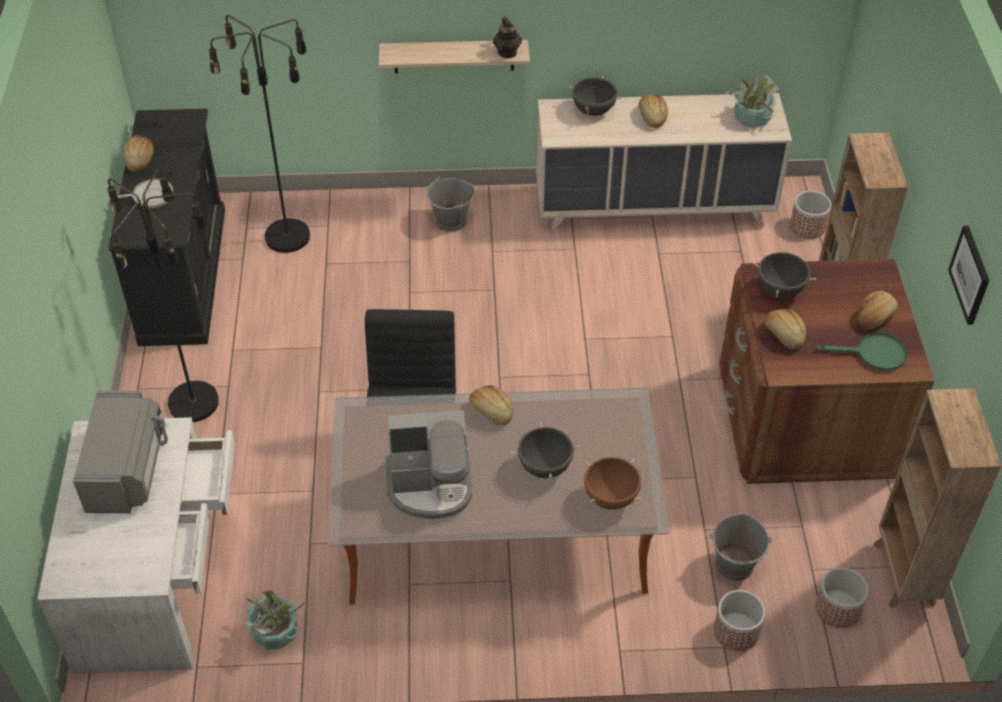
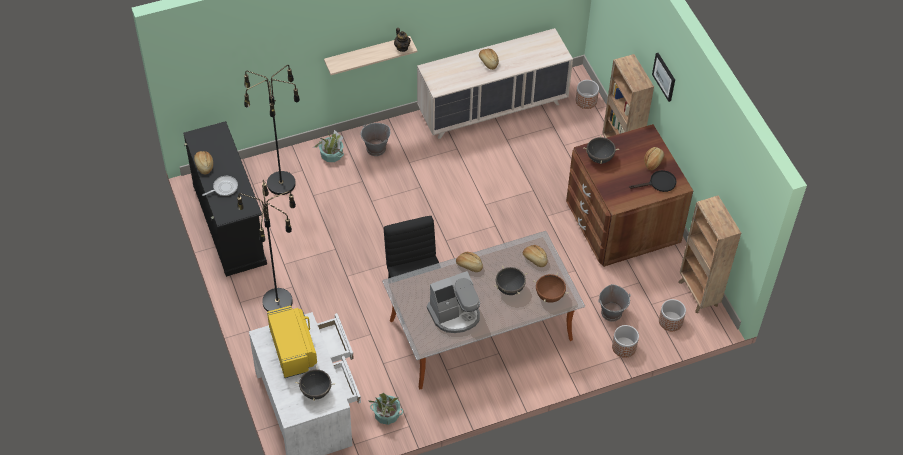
camera: 20 degrees left, 5 degrees up
grey microwave [73,391,168,513] -> yellow microwave [267,306,317,378]
black cooking pot [568,76,621,116] -> black cooking pot moved to [295,366,335,401]
potted plant [725,71,779,128] -> potted plant moved to [314,130,344,162]
bread [764,309,806,349] -> bread moved to [523,245,548,267]
green frying pan [816,332,907,371] -> black frying pan [629,170,677,192]
picture [948,226,989,325] -> picture moved to [652,53,675,102]

